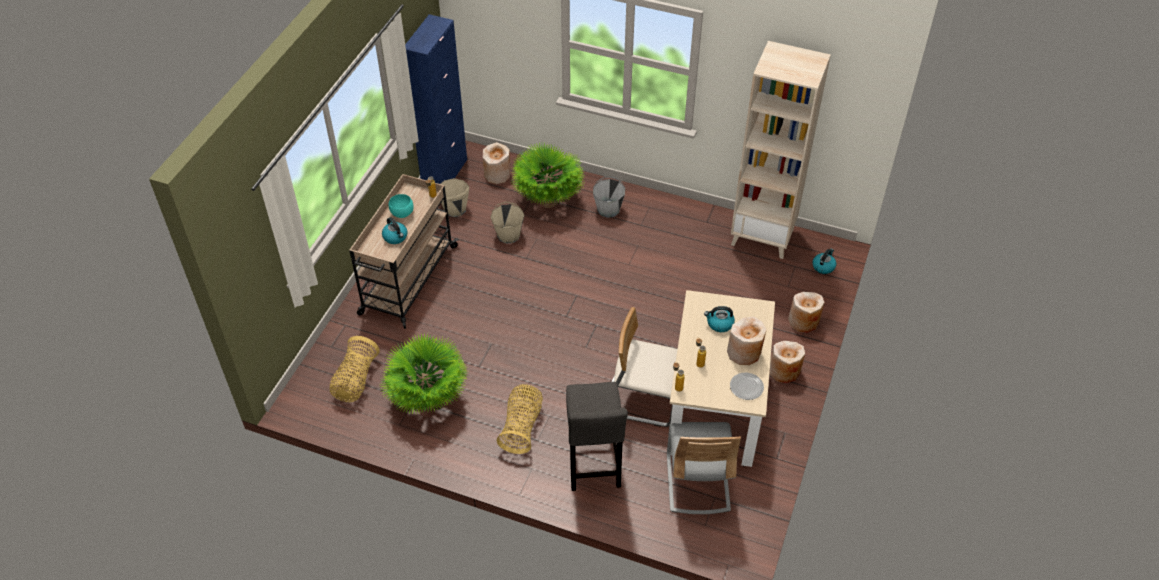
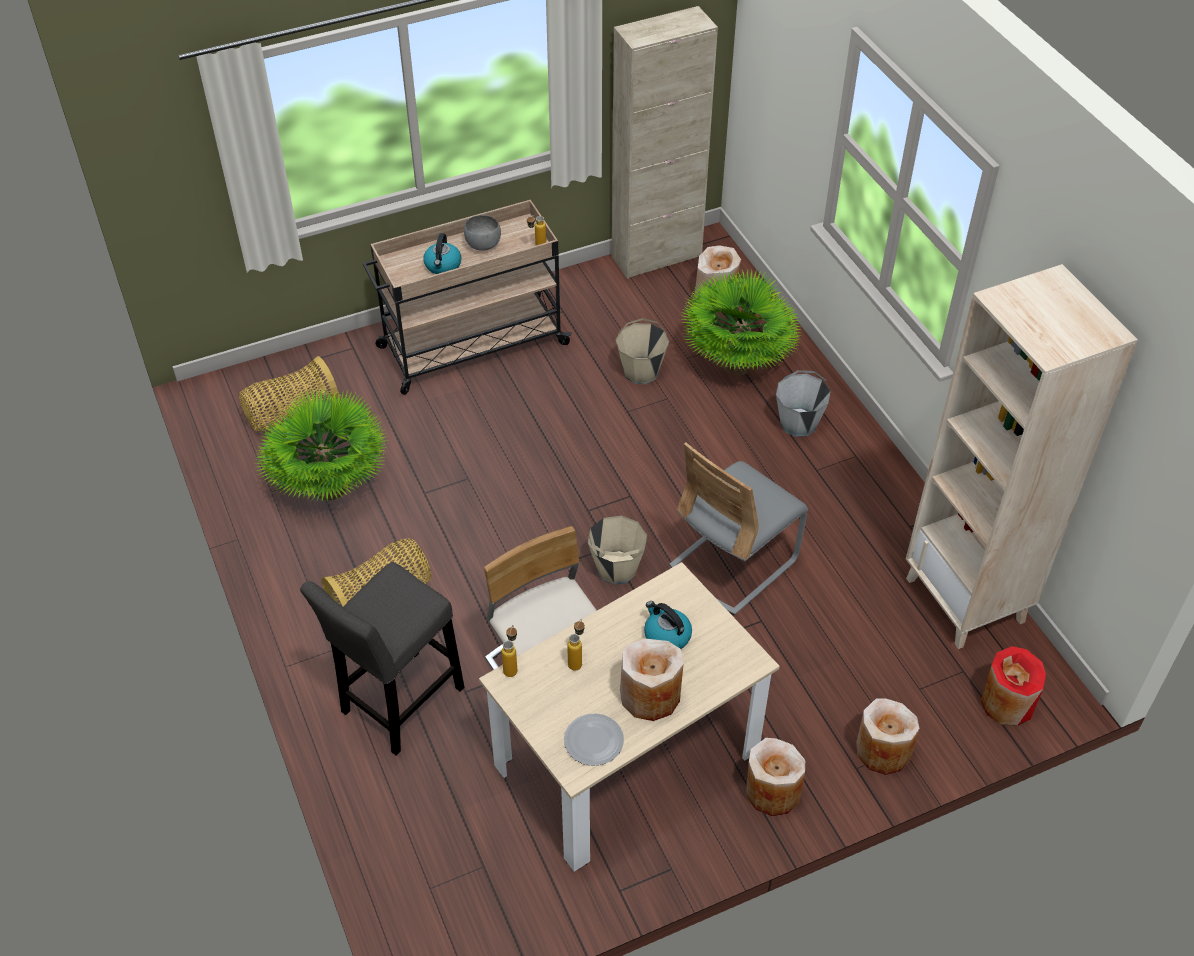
camera: 45 degrees right, 0 degrees up
turquoise bowl [389,194,414,218] -> grey bowl [464,215,501,251]
blue cabinet [405,14,467,184] -> beige cabinet [612,6,718,279]
beige bucket [441,178,469,217] -> beige bucket moved to [588,516,647,585]
grey chair [667,422,741,514] -> grey chair moved to [669,442,808,615]
kettle [812,248,836,274] -> red vase [980,646,1046,726]

